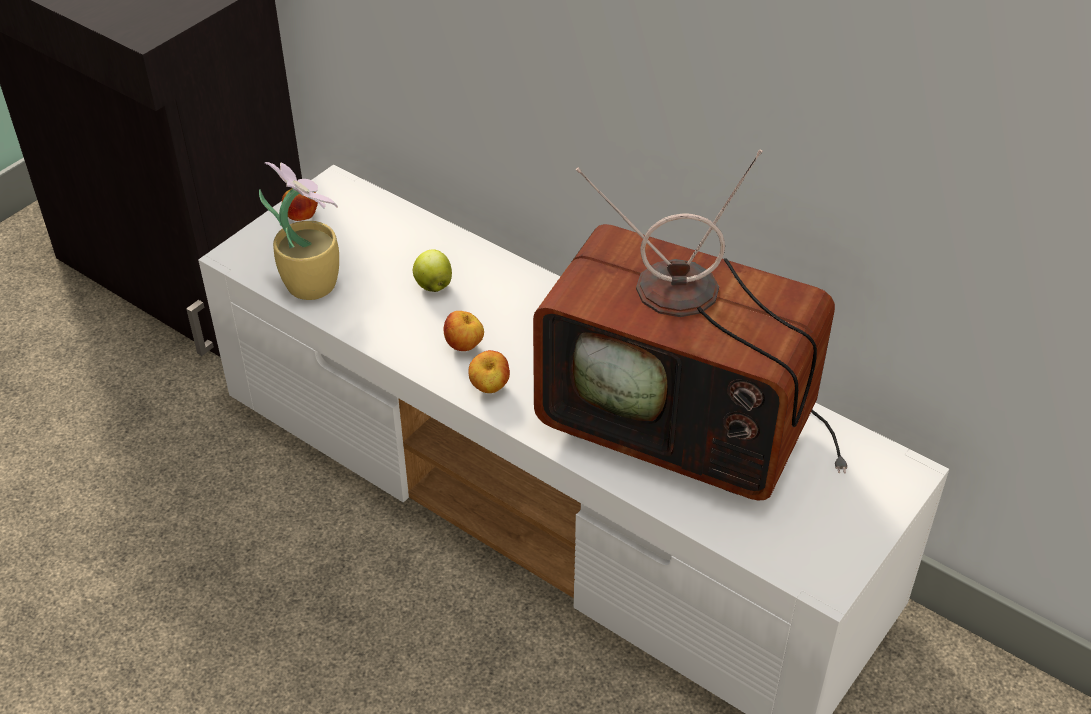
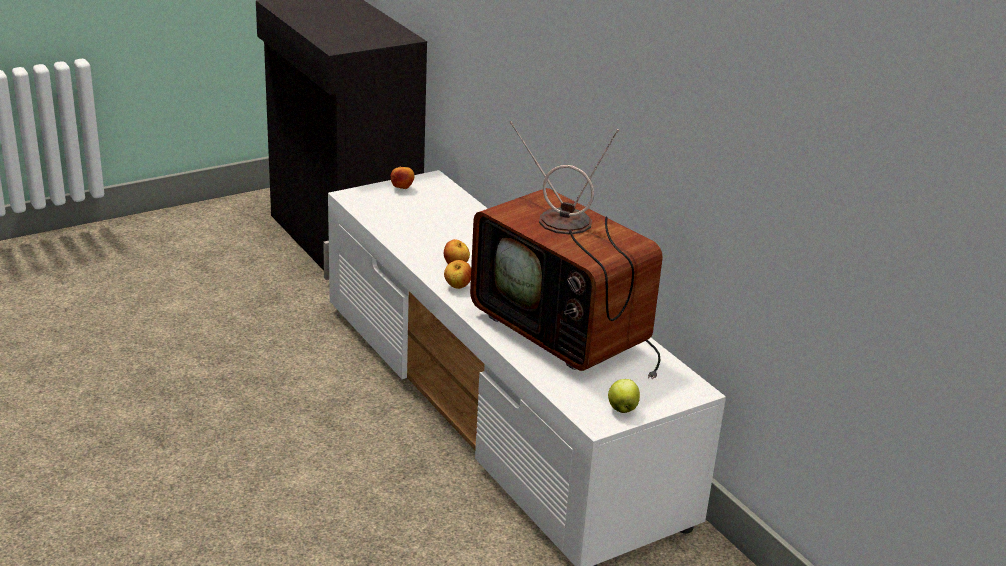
camera: 20 degrees right, 15 degrees down
potted plant [259,162,339,300] -> none
apple [413,249,452,292] -> apple moved to [608,379,640,413]

